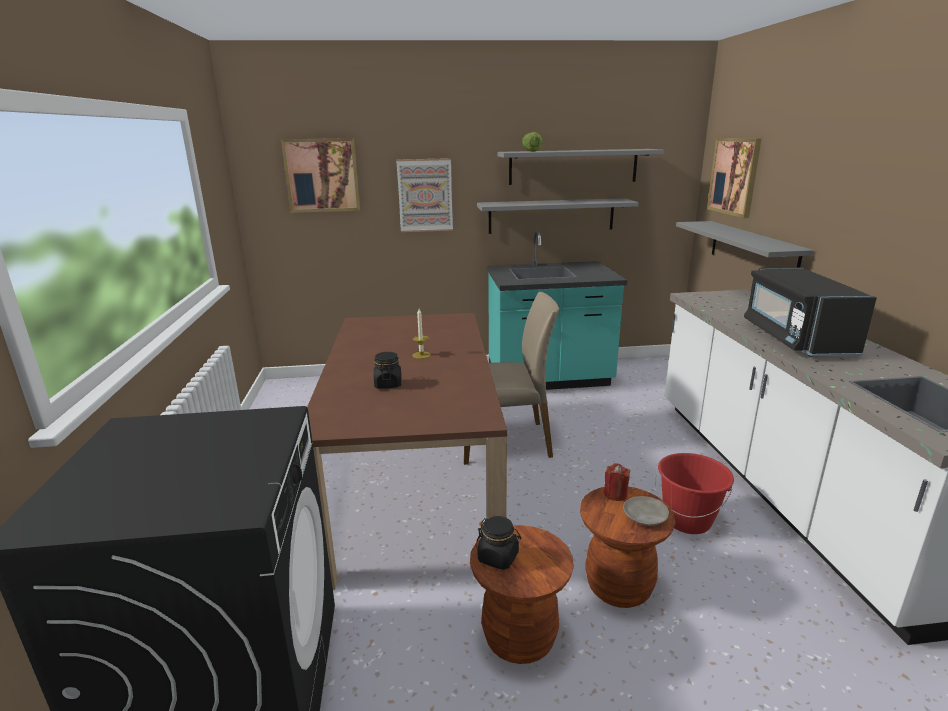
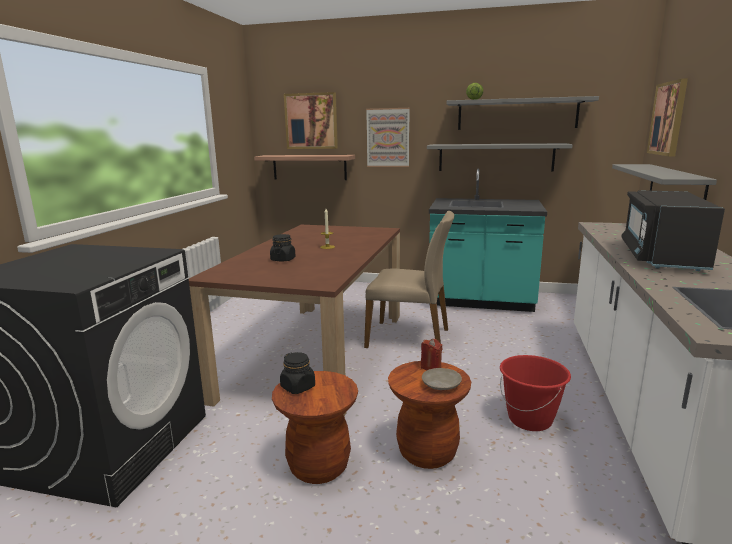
camera: 20 degrees right, 5 degrees down
none -> shelf [254,155,355,180]

